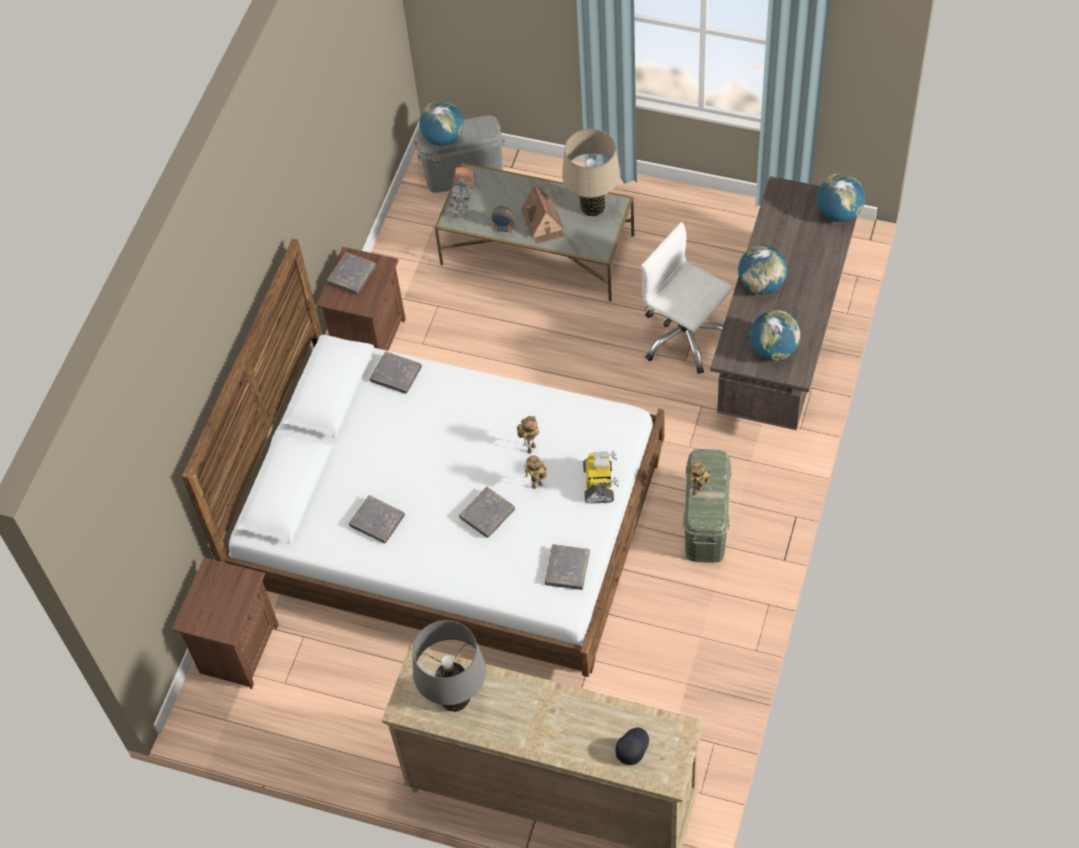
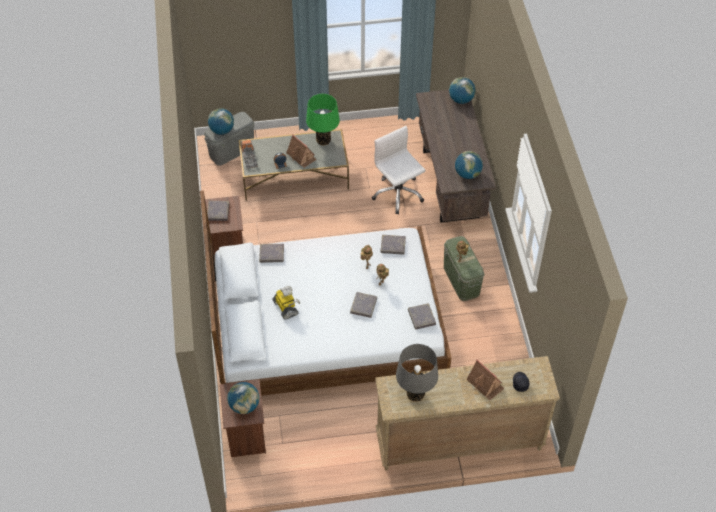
camera: 30 degrees left, 5 degrees down
grey book [349,495,405,543] -> grey book moved to [381,235,406,255]
beige table lamp [562,129,621,216] -> green table lamp [306,94,340,146]
toy robot [583,451,619,504] -> toy robot moved to [273,286,300,320]
white office chair [641,222,733,374] -> white office chair turned 45 degrees clockwise [372,126,425,214]
globe [738,245,787,294] -> globe moved to [227,382,259,414]
none -> toy house [466,360,505,400]

